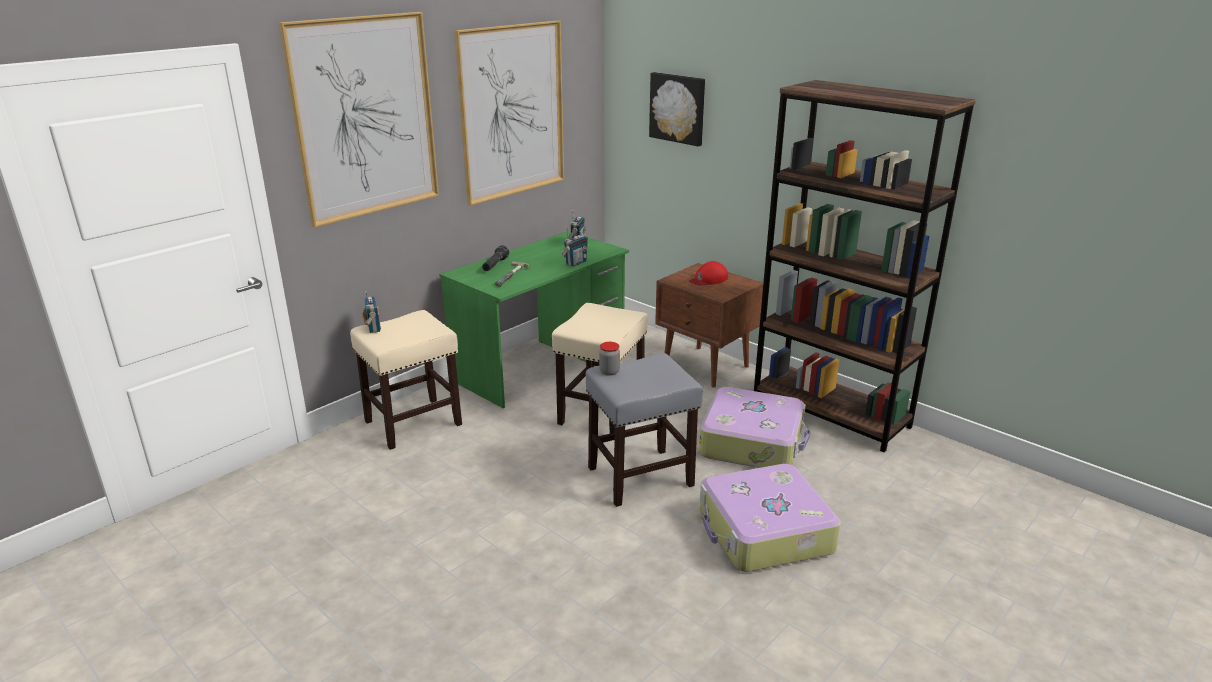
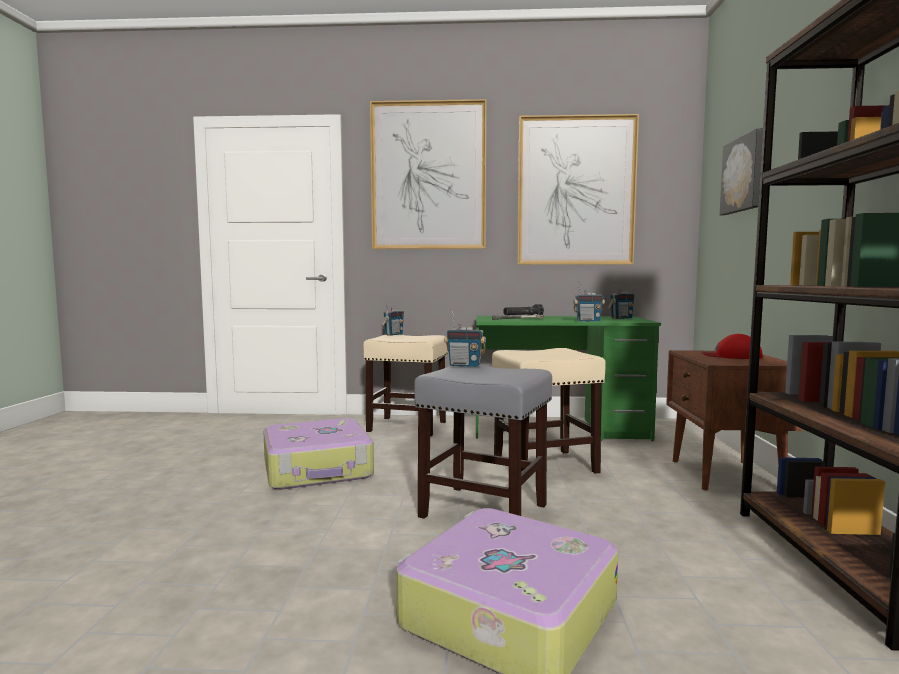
camera: 50 degrees right, 20 degrees down
jar [599,342,620,376] -> radio [444,310,486,367]
suitcase [699,387,811,468] -> suitcase moved to [263,418,374,490]

